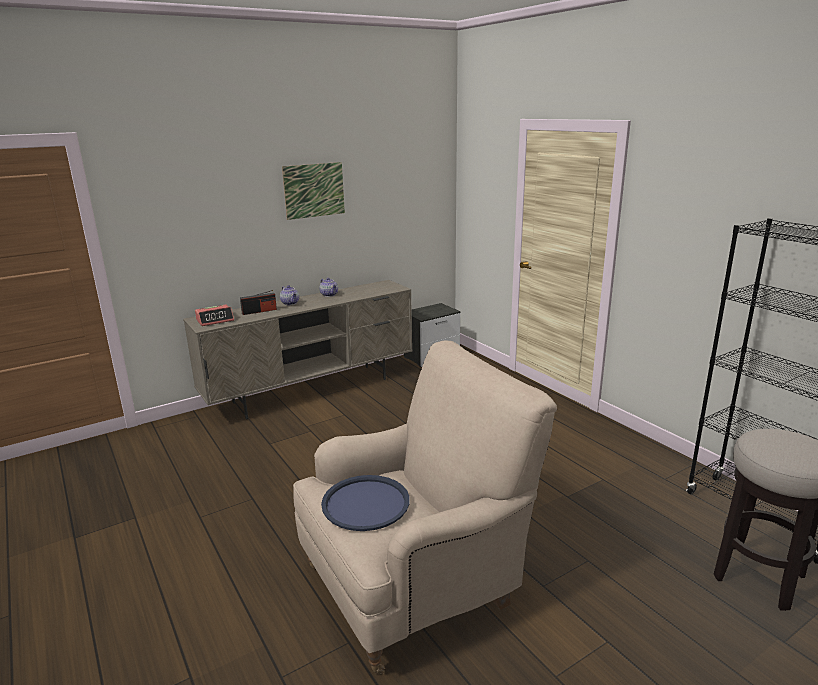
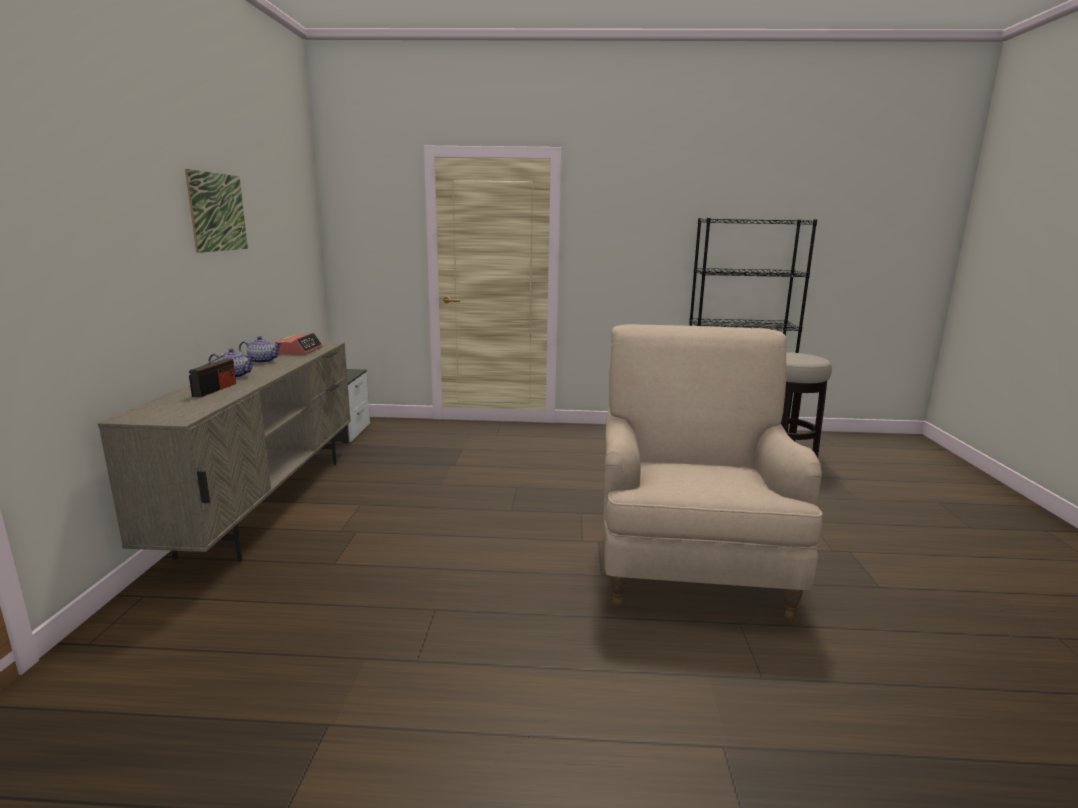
camera: 55 degrees left, 5 degrees down
alarm clock [195,304,234,326] -> alarm clock moved to [275,333,322,355]
blue tray [321,475,410,531] -> none

